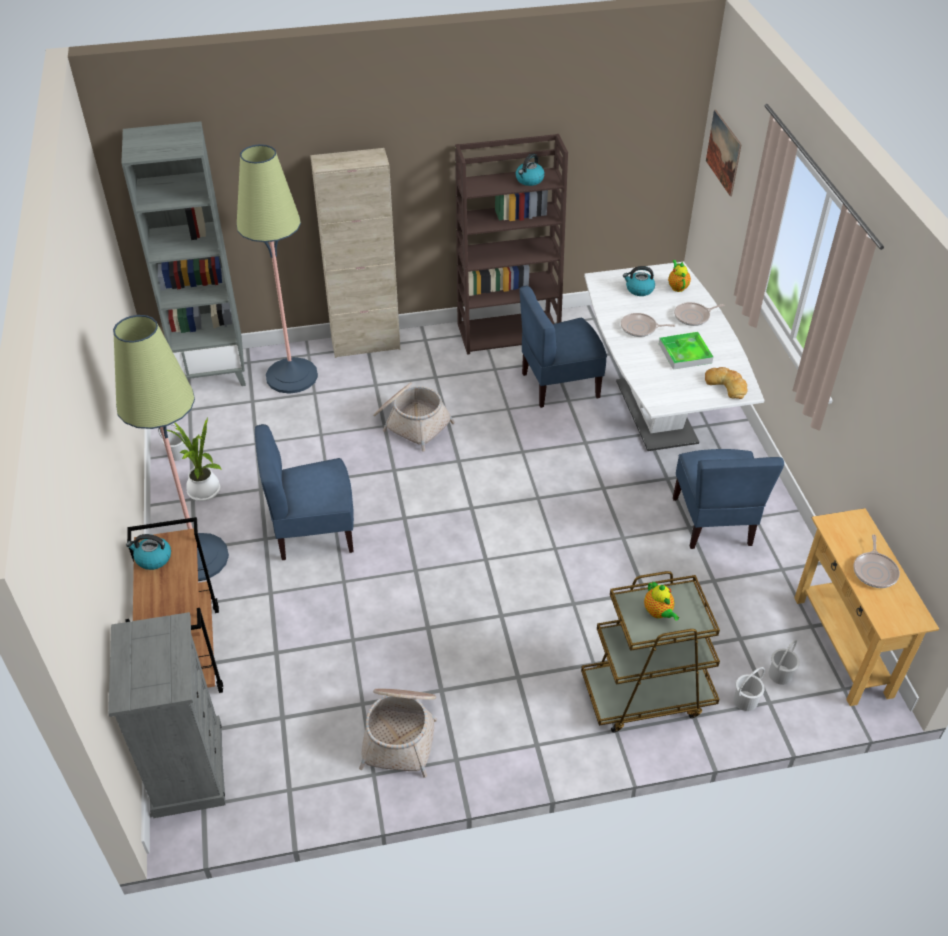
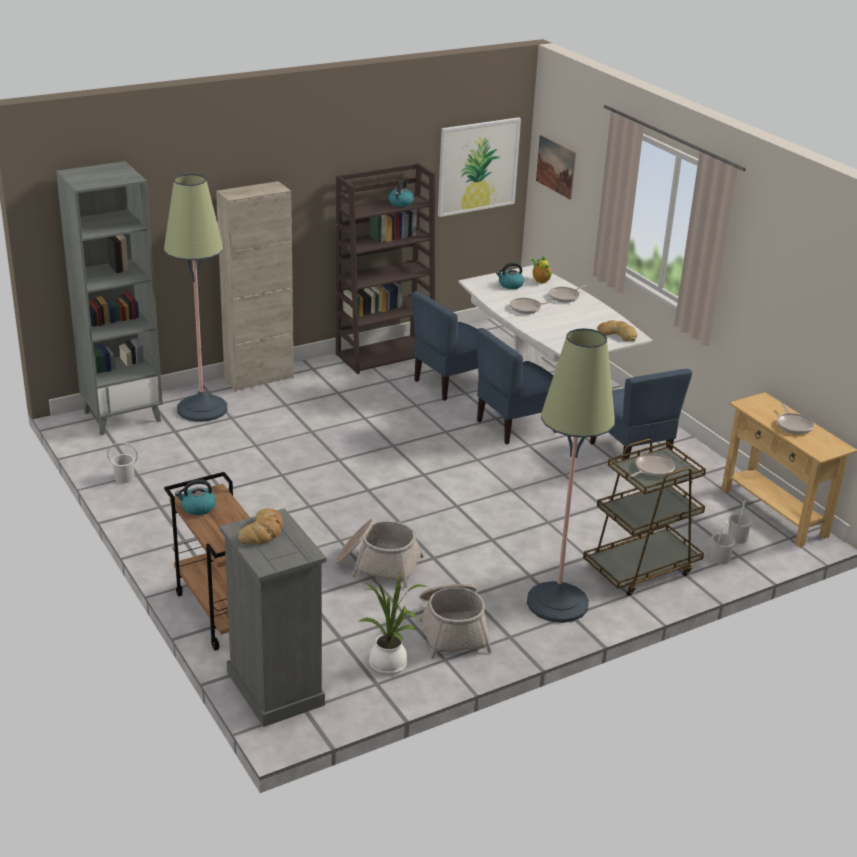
camera: 20 degrees left, 15 degrees down
floor lamp [113,315,229,580] -> floor lamp moved to [527,328,615,623]
potted plant [167,418,222,501] -> potted plant moved to [359,571,427,674]
blue chair [255,424,354,560] -> blue chair moved to [476,328,557,445]
basket [373,382,455,452] -> basket moved to [336,519,424,588]
teapot [644,581,679,621] -> frying pan [630,454,675,477]
tray [659,332,713,370] -> none
none -> bread [238,508,283,544]
none -> picture [438,117,521,217]

